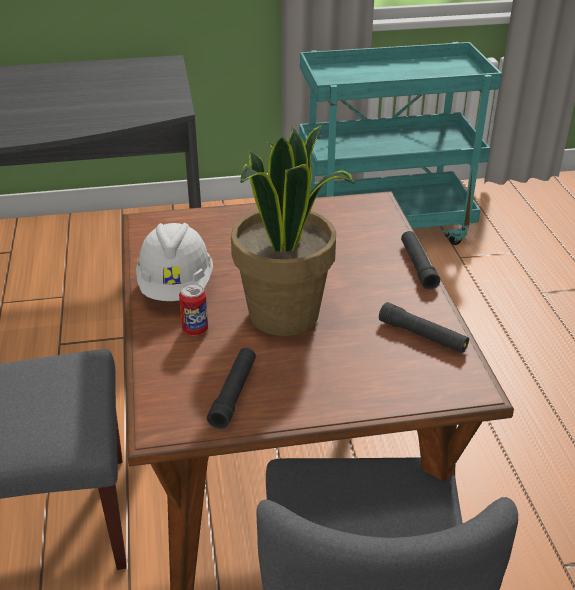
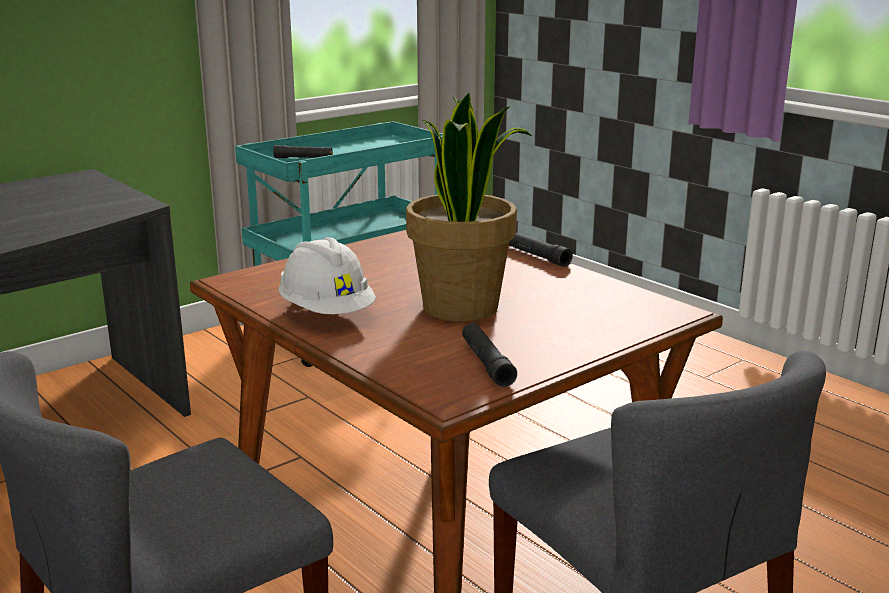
camera: 30 degrees left, 15 degrees down
can [179,284,208,335] -> none
black flashlight [379,302,469,353] -> black flashlight moved to [273,145,333,158]

